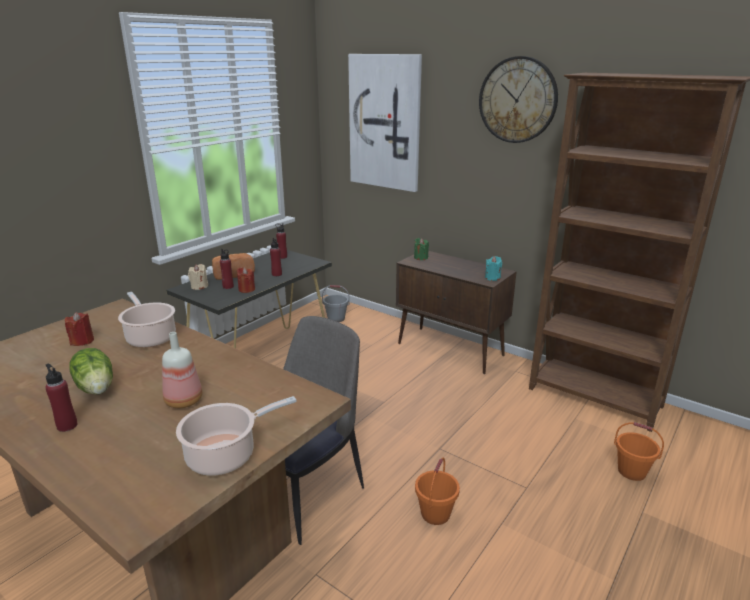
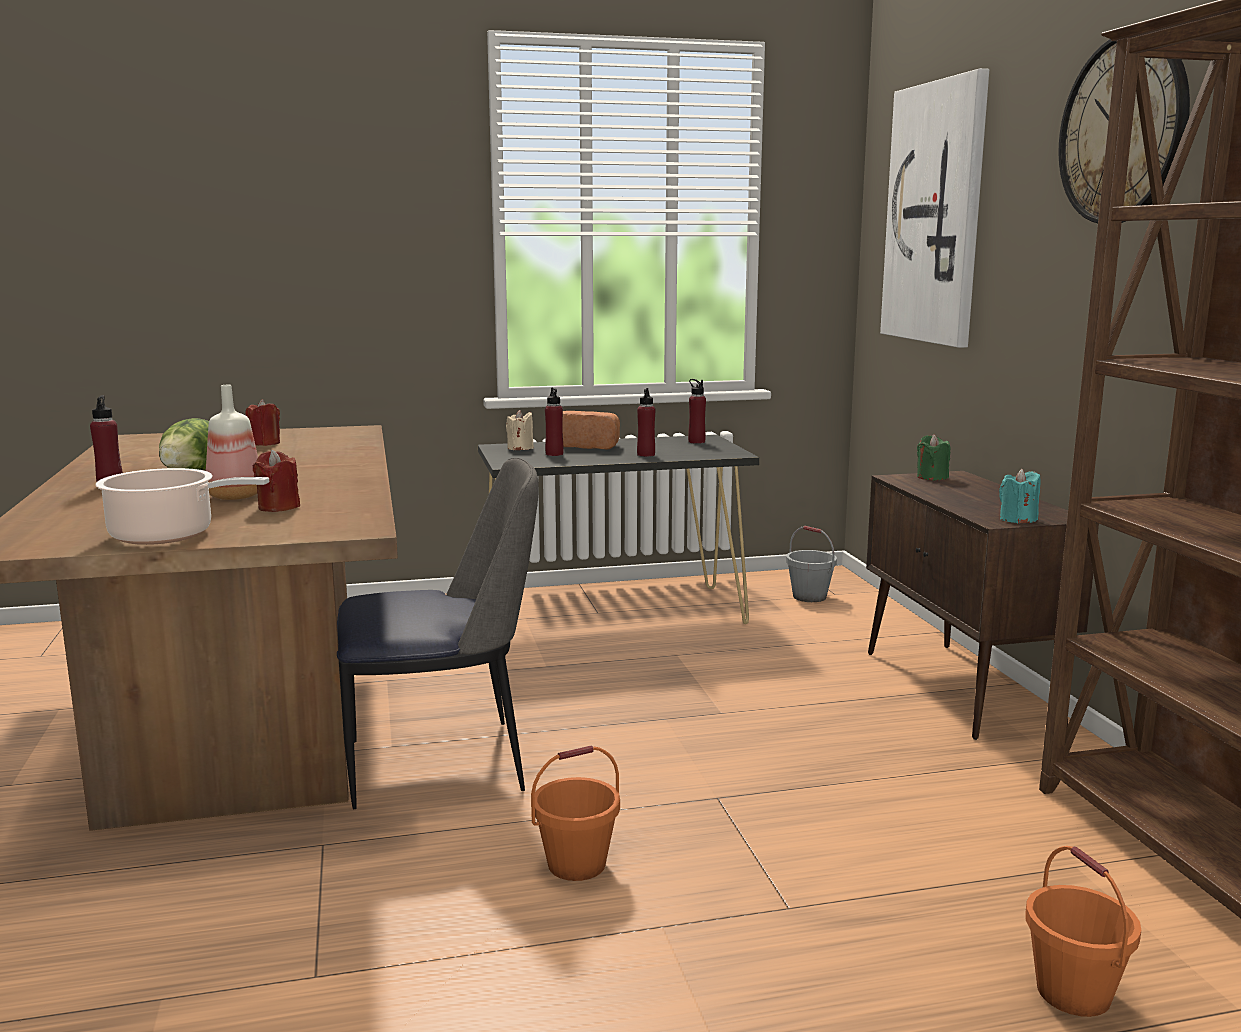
camera: 40 degrees right, 10 degrees down
cooking pot [118,292,176,348] -> none
red candle [237,267,255,293] -> red candle moved to [253,450,300,512]

